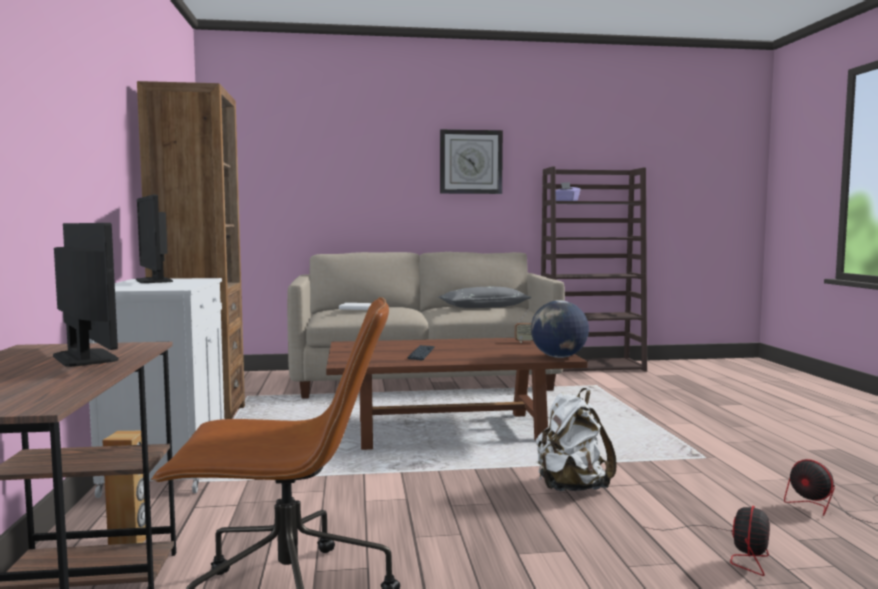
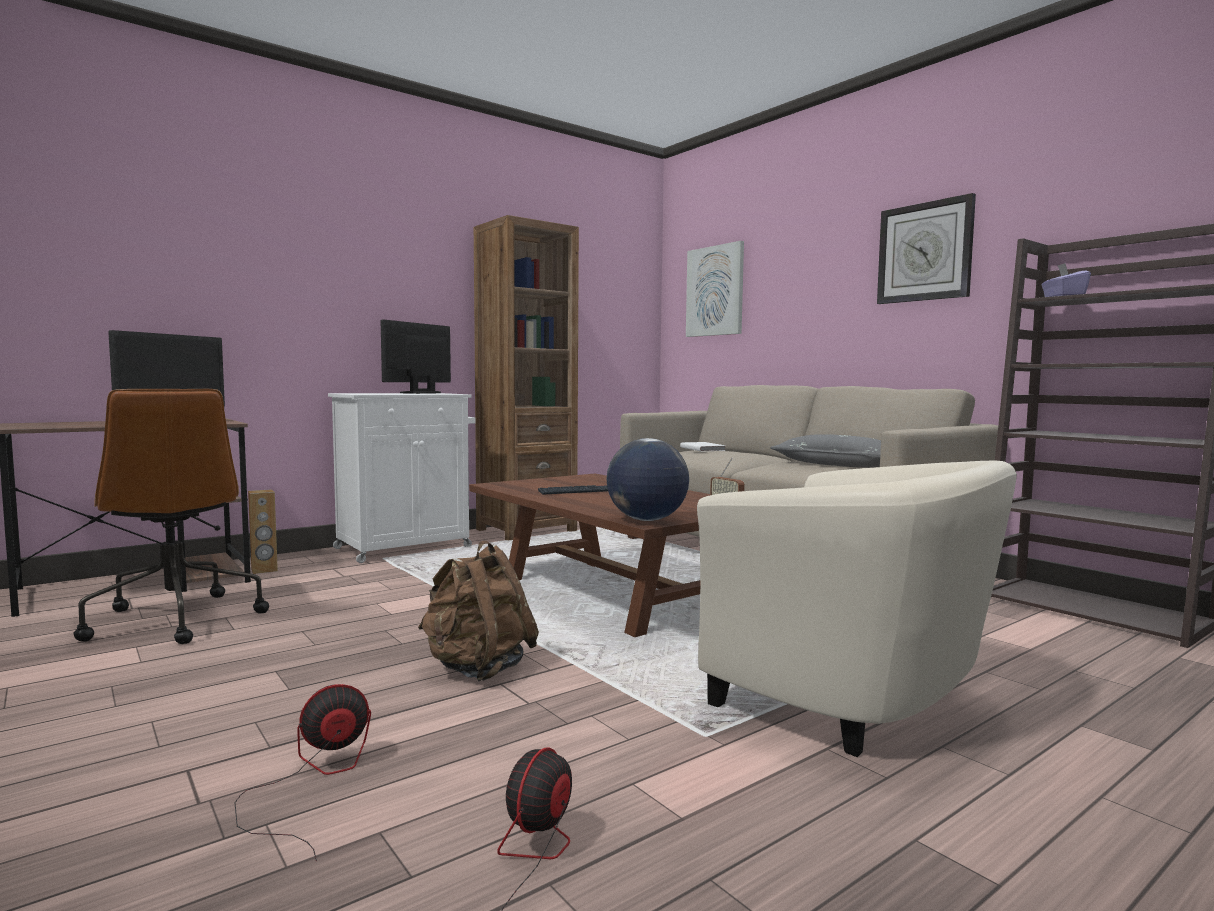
camera: 60 degrees right, 0 degrees up
white backpack [536,388,617,491] -> brown backpack [418,541,539,681]
fan [645,506,770,576] -> fan turned 150 degrees clockwise [235,684,371,861]
none -> picture [686,241,744,337]
none -> beige armchair [697,461,1017,757]

